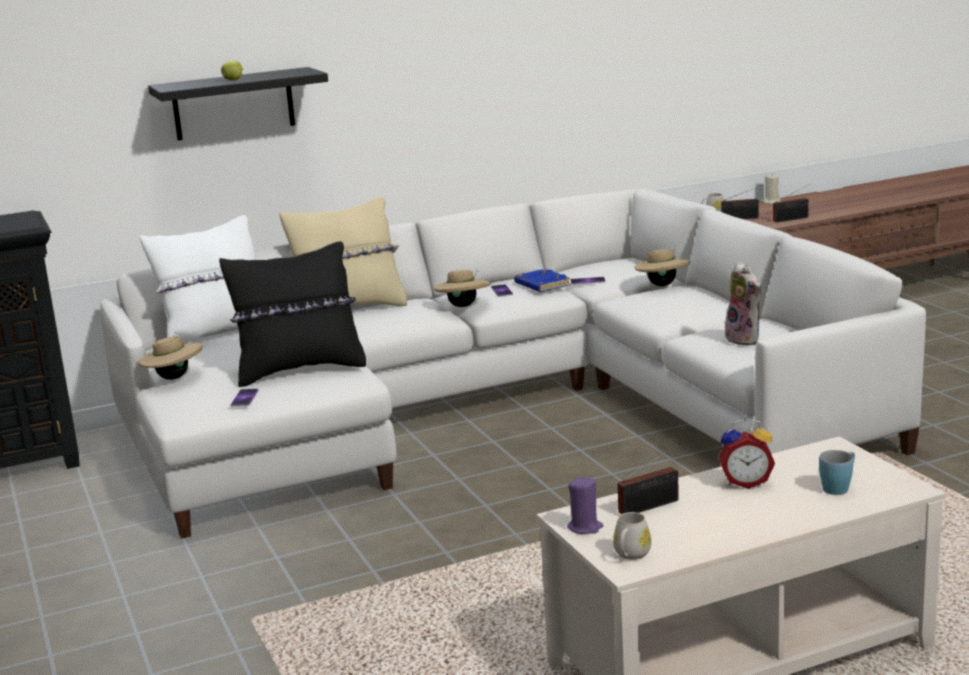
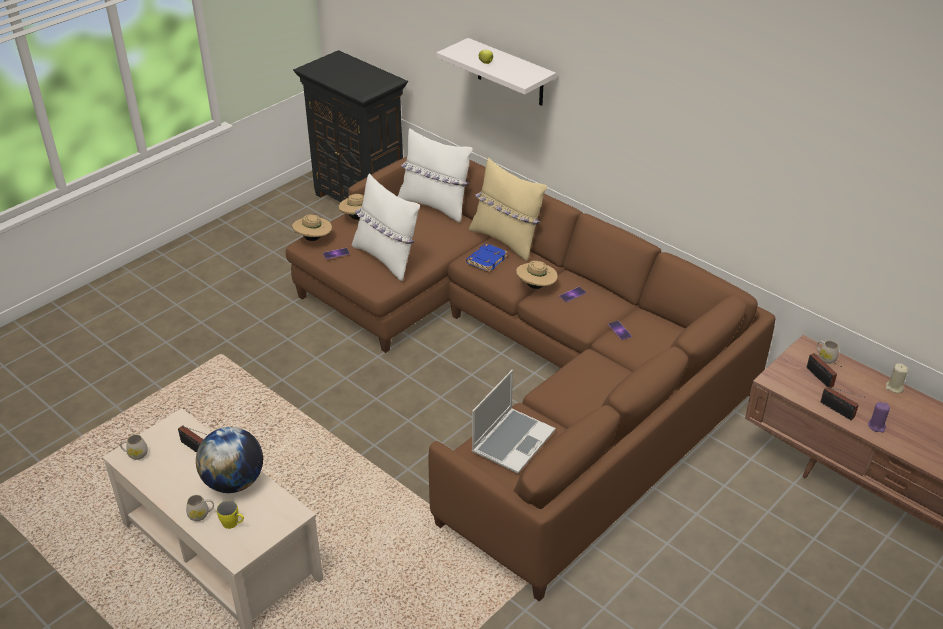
camera: 65 degrees right, 20 degrees up
white sofa [101,189,926,539] -> brown sofa [286,157,775,602]
black shelf [148,67,328,140] -> white shelf [436,38,556,106]
black pillow [219,241,366,387] -> white pillow [352,173,420,281]
blue book [514,269,571,292] -> blue book moved to [466,243,508,272]
purple candle [567,477,603,534] -> purple candle moved to [868,402,890,433]
beige hat [634,246,691,286] -> beige hat moved to [292,214,332,241]
alarm clock [719,419,775,489] -> globe [196,427,263,493]
plush toy [725,262,761,345] -> laptop [472,370,556,474]
blue mug [819,450,855,495] -> yellow mug [217,500,244,529]
none -> white mug [186,495,214,521]

